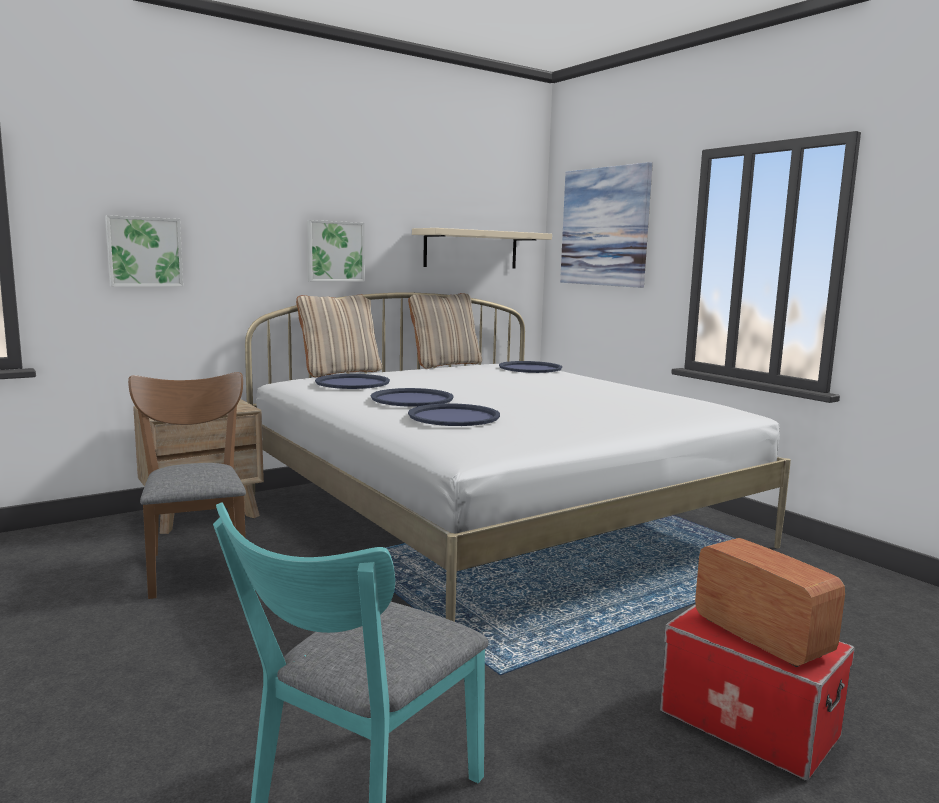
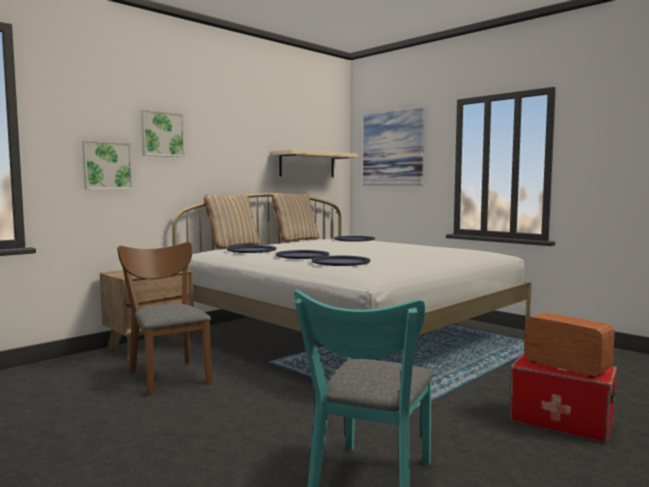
camera: 10 degrees left, 5 degrees down
picture [307,220,365,282] -> picture moved to [141,110,185,157]

